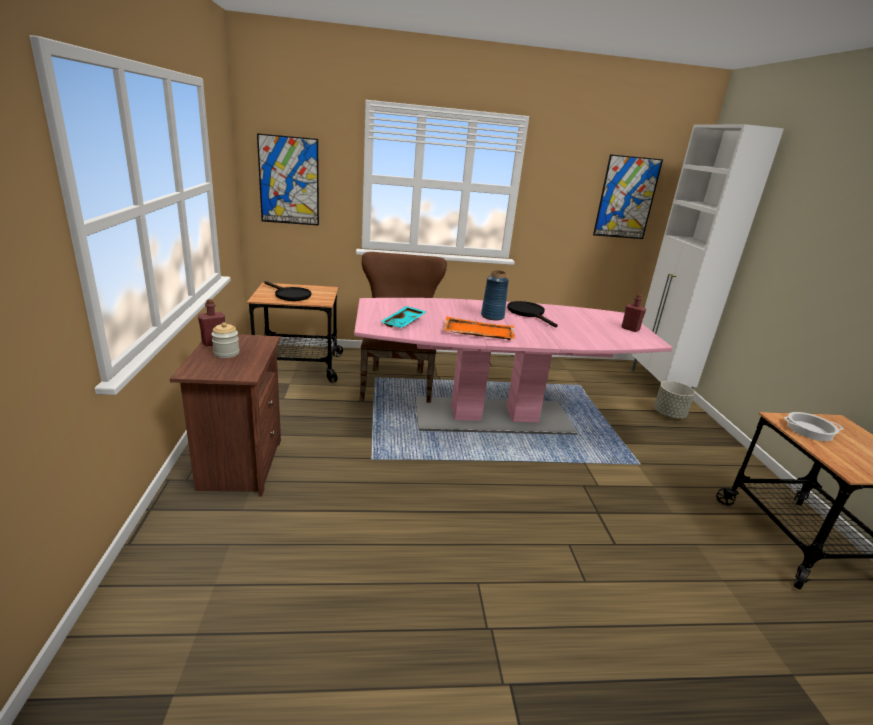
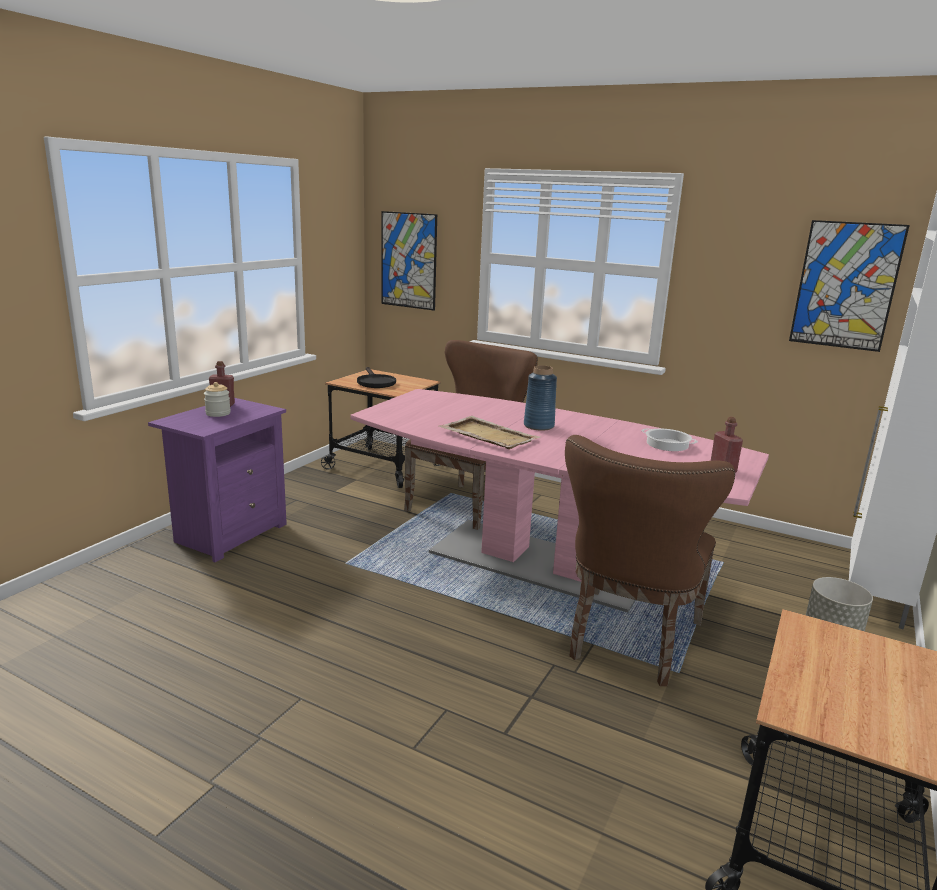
camera: 35 degrees right, 5 degrees down
brown nightstand [170,334,281,497] -> purple nightstand [148,398,287,562]
turquoise tray [380,306,426,328] -> none
orange tray [443,317,515,340] -> beige tray [439,416,541,449]
black frying pan [507,301,558,327] -> none
cooking pot [784,412,844,441] -> cooking pot moved to [641,428,698,451]
none -> brown chair [565,435,735,686]

